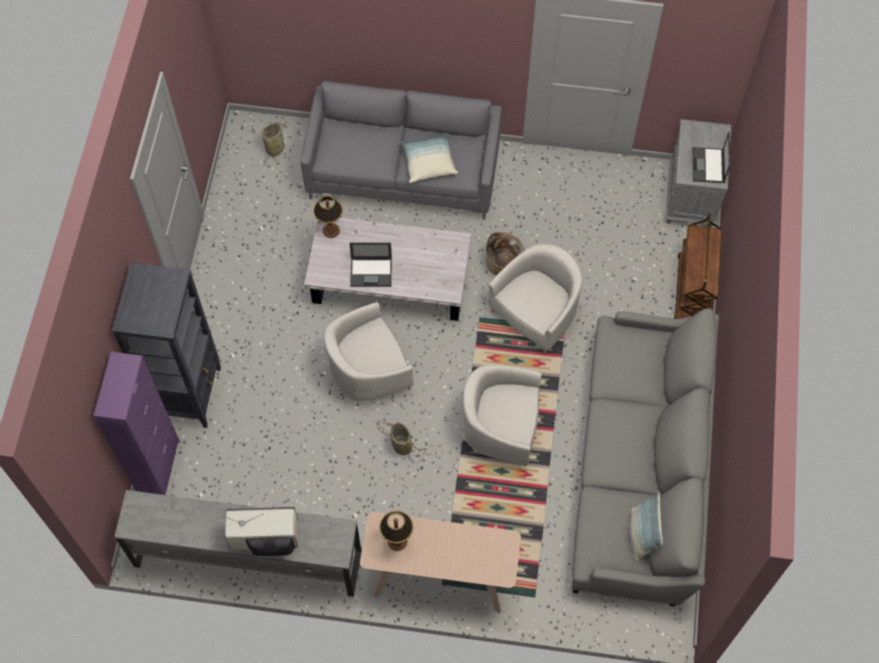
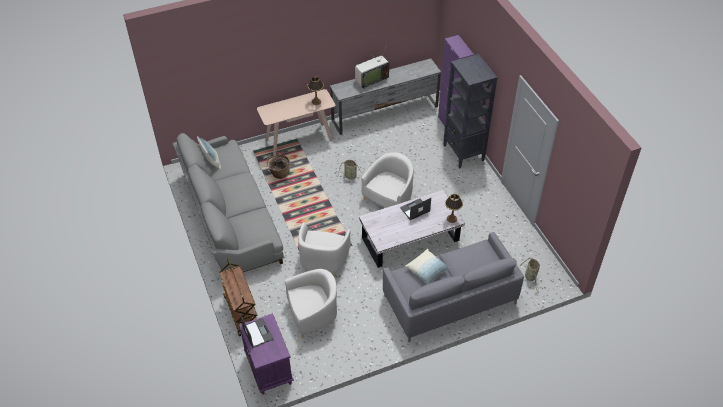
camera: 150 degrees right, 15 degrees down
white armchair [463,365,542,467] -> white armchair moved to [285,269,337,338]
basket [485,232,525,276] -> basket moved to [267,155,290,179]
grey nightstand [666,119,731,228] -> purple nightstand [239,313,294,394]

